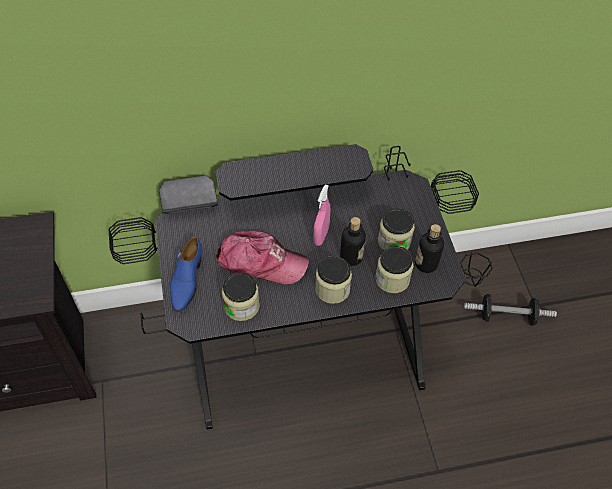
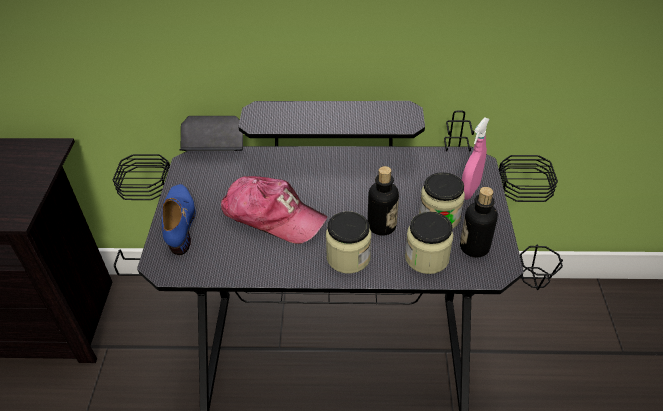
camera: 15 degrees right, 10 degrees down
blue shoe [170,236,202,312] -> blue shoe turned 150 degrees clockwise [162,184,196,255]
jar [222,273,260,321] -> none
pink spray bottle [313,185,331,246] -> pink spray bottle moved to [462,117,489,200]
dumbbell [464,294,557,326] -> none

